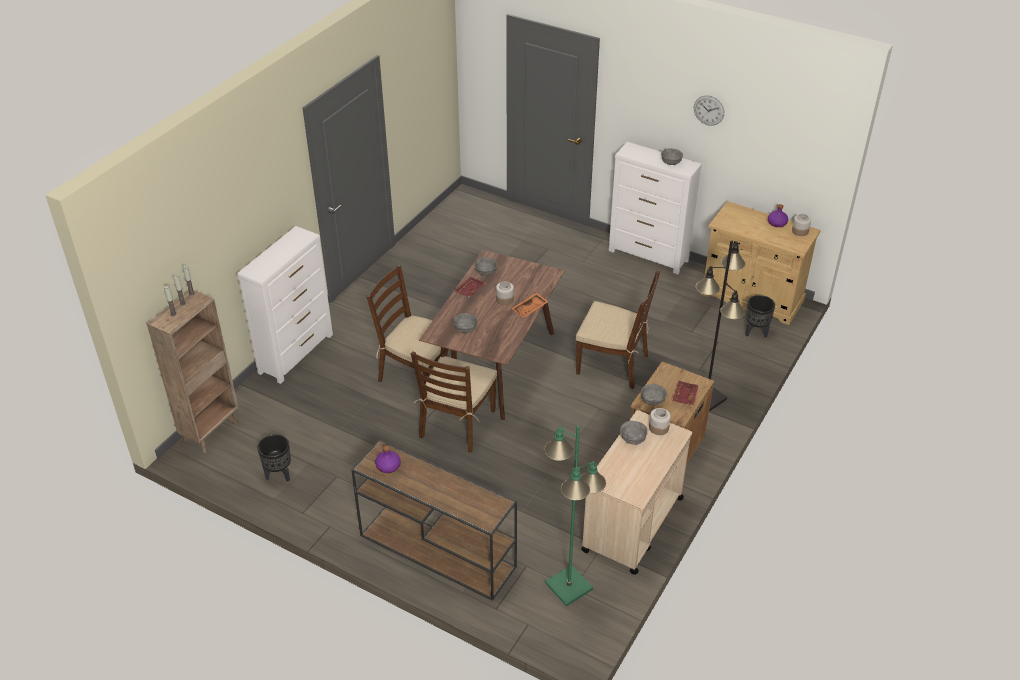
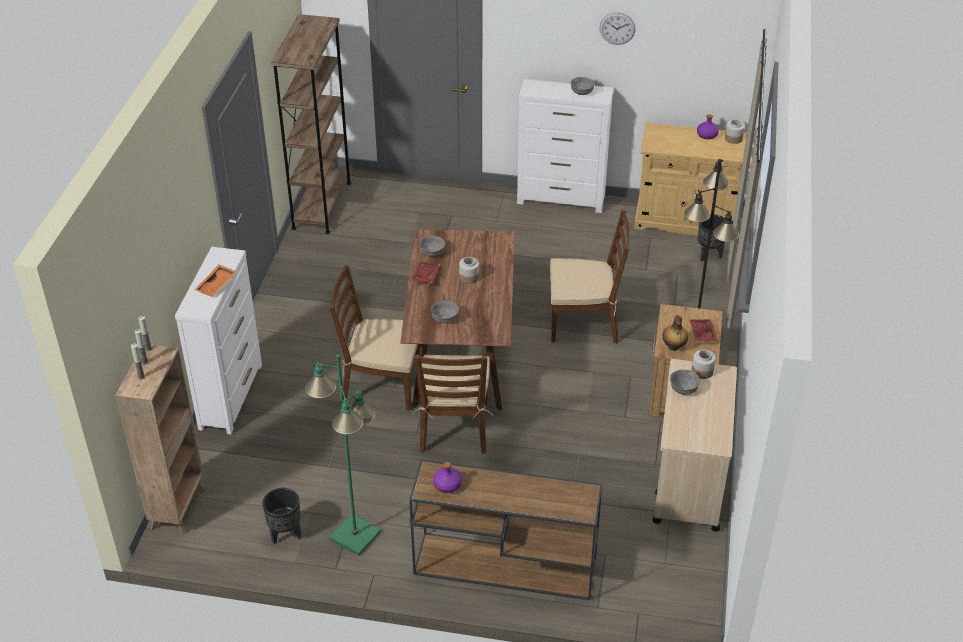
camera: 20 degrees left, 0 degrees up
orange tray [511,293,548,318] -> orange tray moved to [194,264,237,297]
green floor lamp [544,425,606,606] -> green floor lamp moved to [305,354,381,556]
grey bowl [641,384,667,405] -> bottle [663,315,688,351]
none -> brown bookcase [271,14,351,234]

